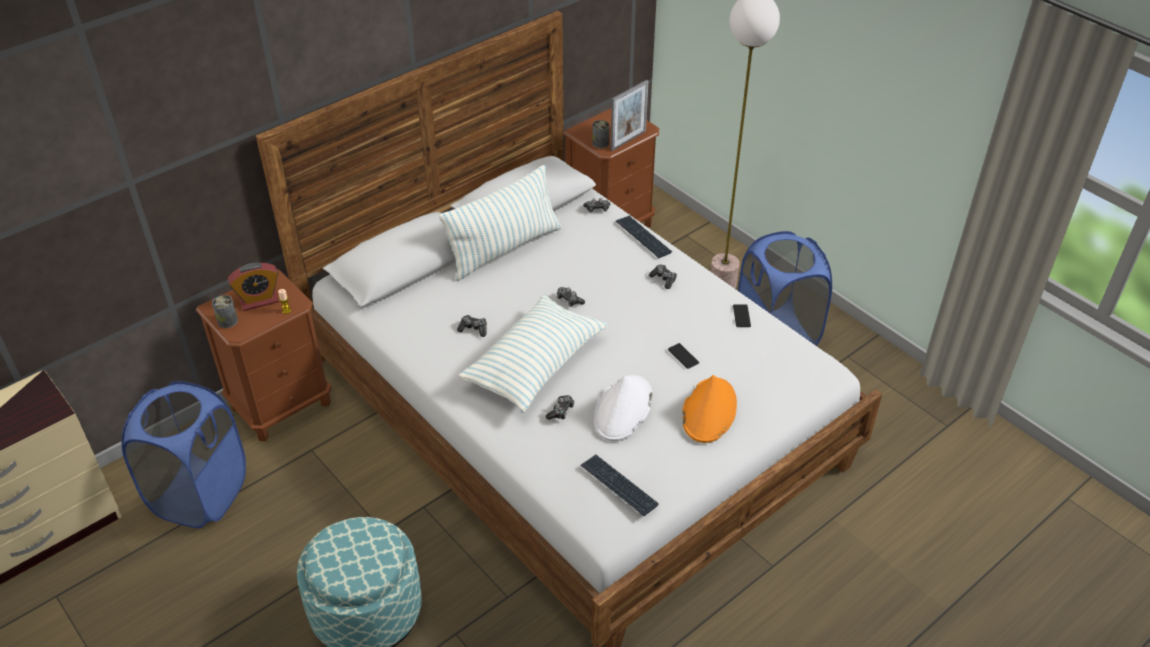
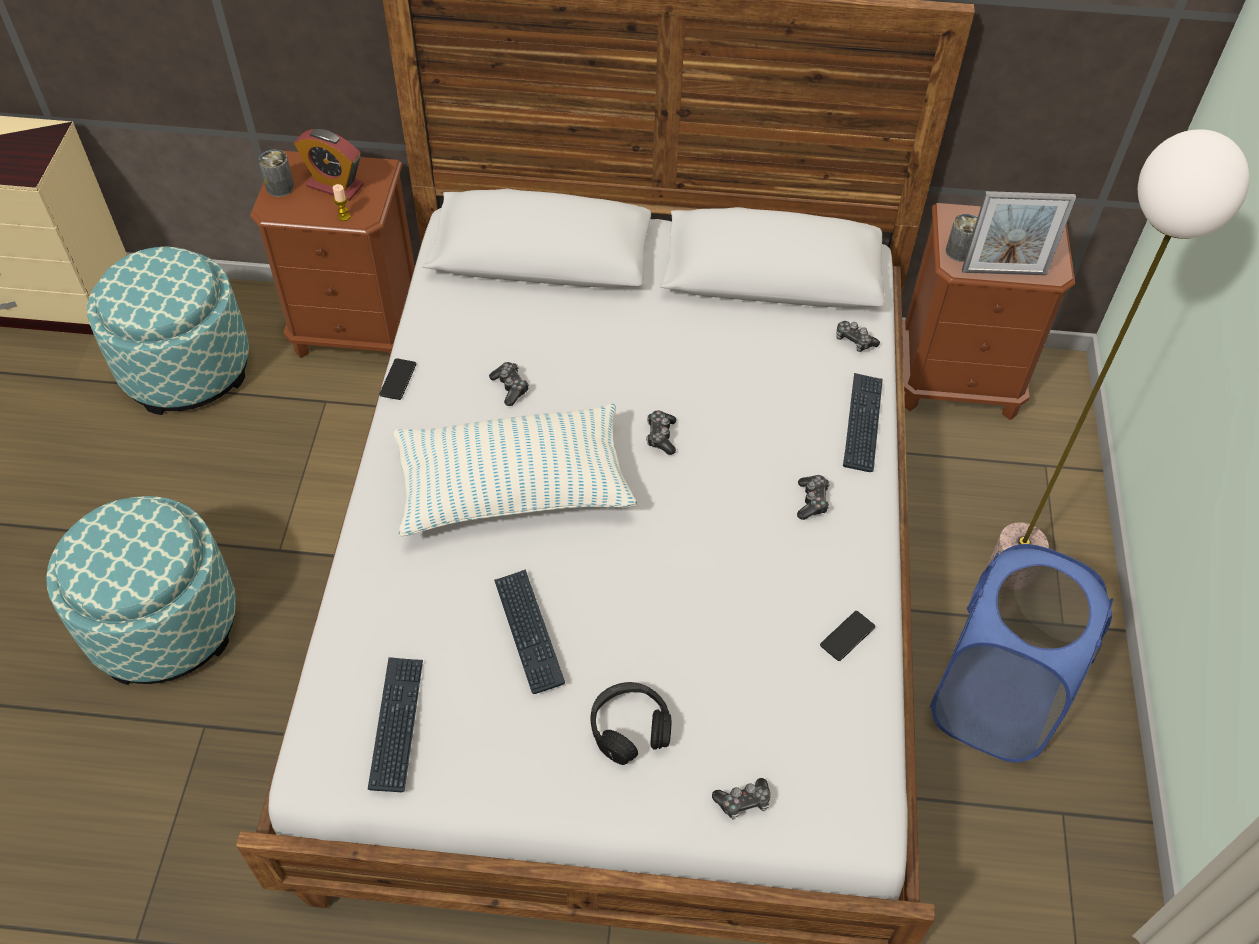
camera: 45 degrees right, 10 degrees up
blue laundry basket [122,381,246,528] -> ottoman [87,247,249,415]
pillow [439,164,562,281] -> none
game controller [545,395,575,420] -> game controller moved to [712,778,771,819]
white hat [594,375,652,441] -> keyboard [494,569,565,694]
phone [668,343,699,369] -> phone moved to [379,358,416,400]
orange hat [682,375,737,443] -> black headphones [591,682,672,765]

